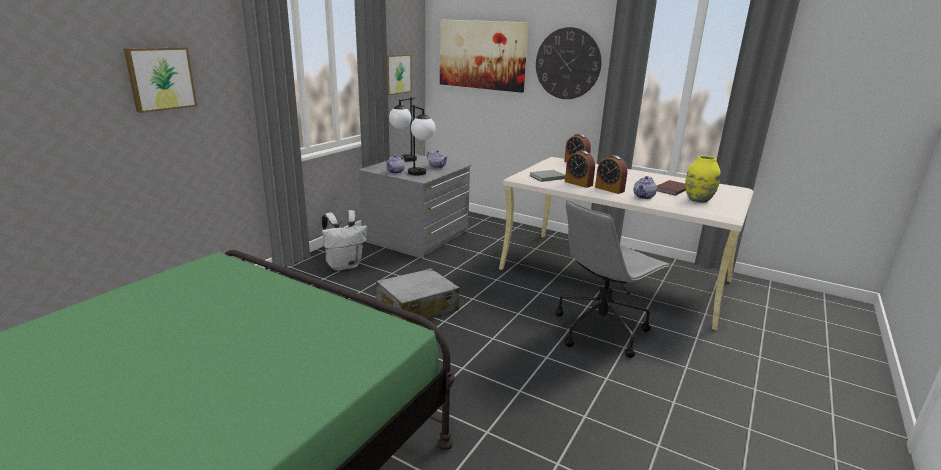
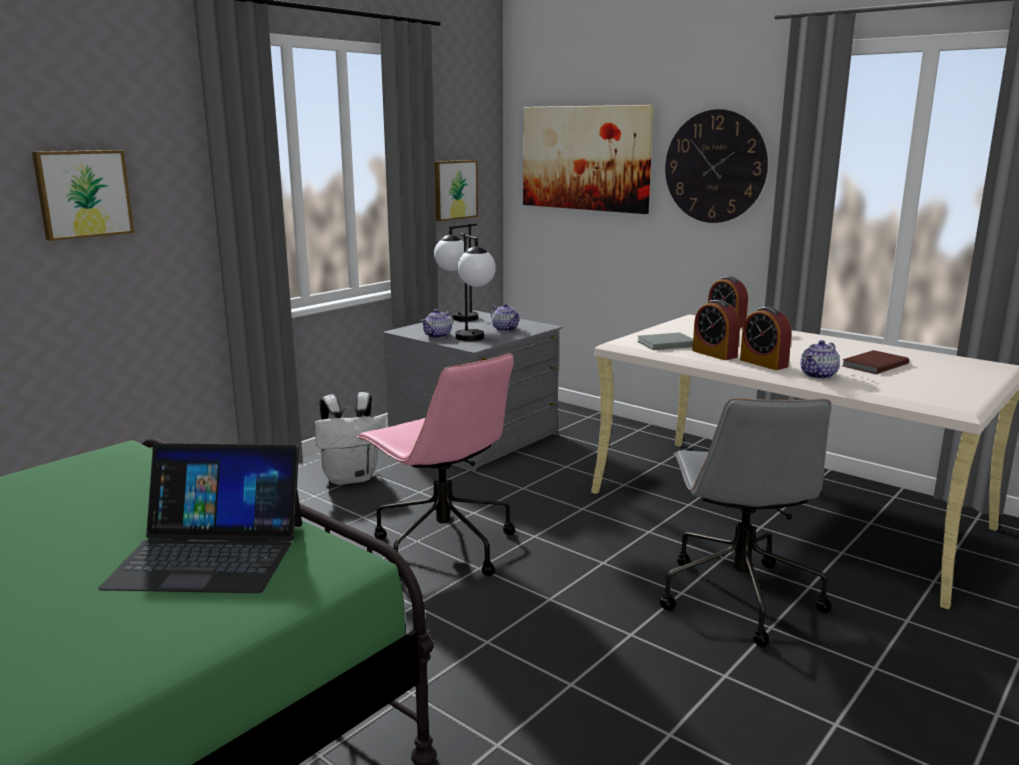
camera: 10 degrees right, 5 degrees down
grey suitcase [376,268,460,323] -> pink office chair [357,353,515,577]
grey office chair [556,200,671,358] -> grey office chair turned 60 degrees counterclockwise [660,398,832,647]
yellow vase [685,156,721,203] -> none
none -> laptop [98,443,302,593]

